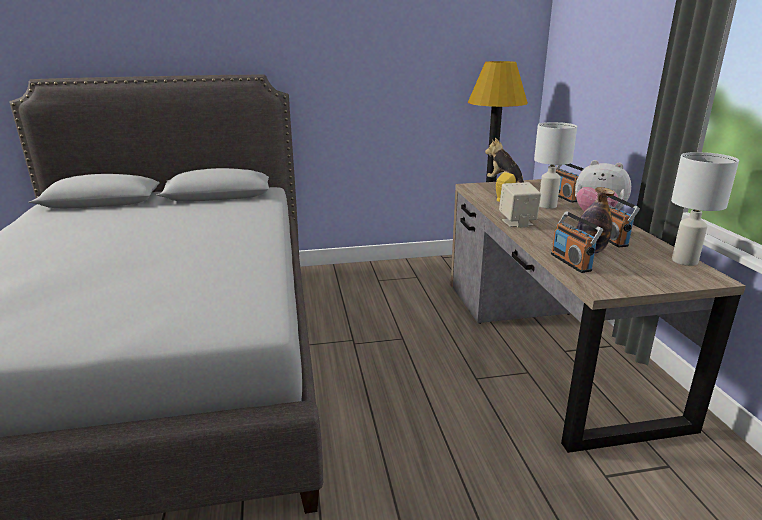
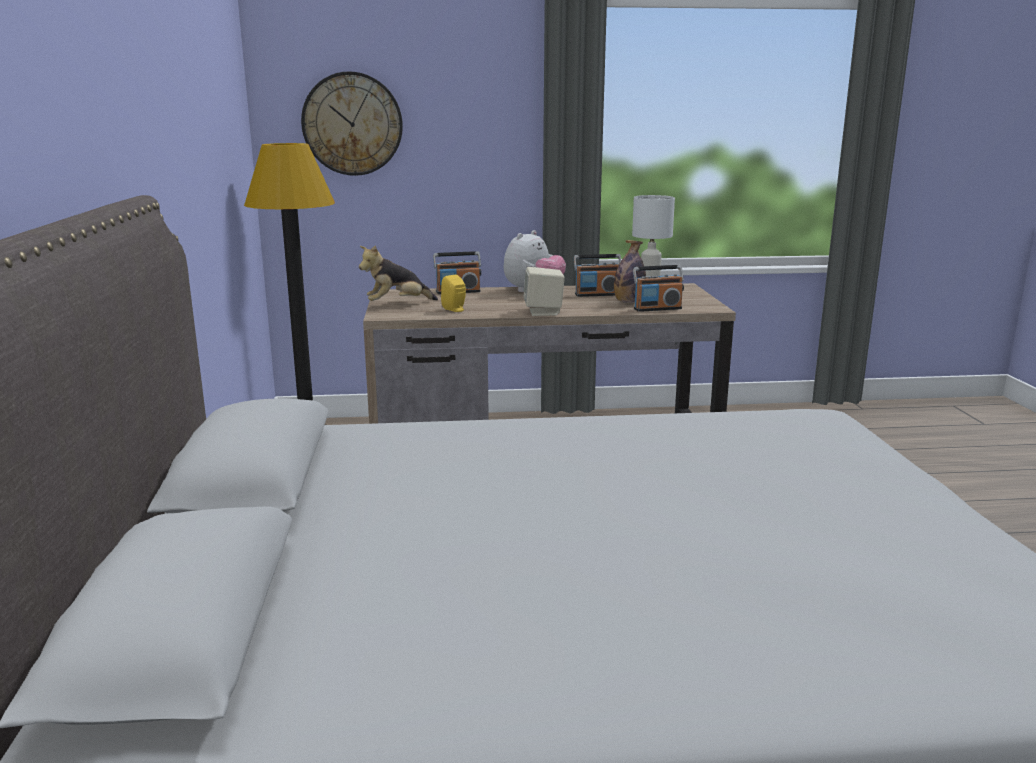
camera: 85 degrees left, 5 degrees down
white table lamp [534,122,577,209] -> none
none -> wall clock [301,71,403,176]

